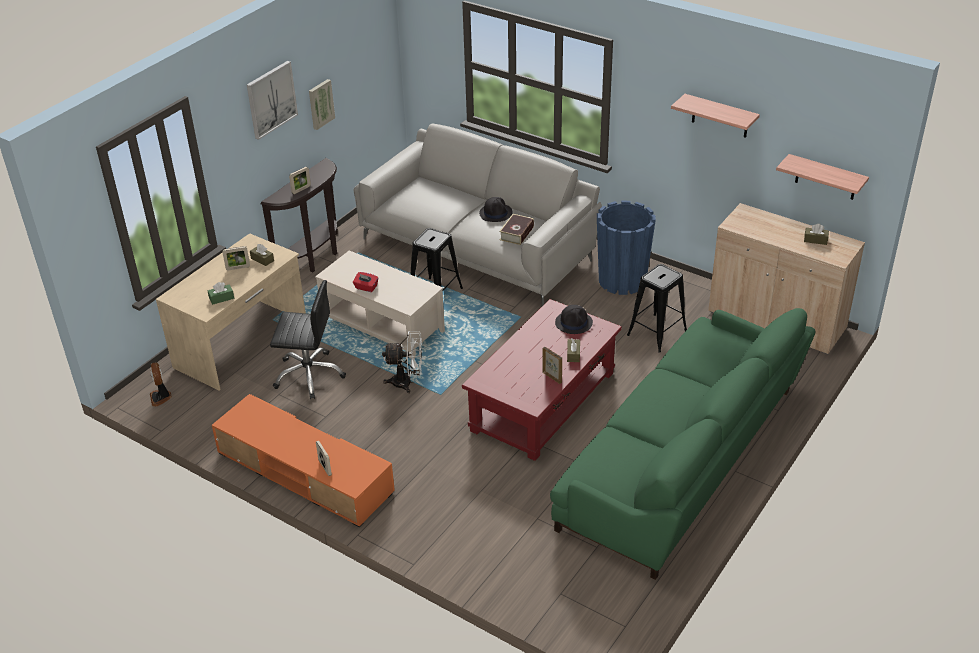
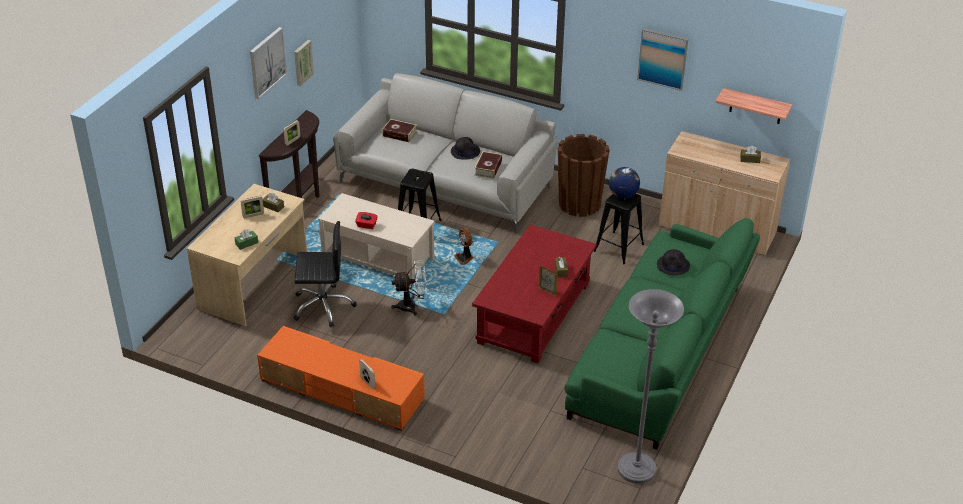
camera: 10 degrees left, 0 degrees up
fan [150,363,172,407] -> fan moved to [454,228,474,265]
black hat [555,305,593,334] -> black hat moved to [657,249,690,275]
blue planter [597,200,656,295] -> brown planter [558,134,610,217]
shelf [671,94,760,138] -> picture [637,28,688,91]
none -> book [382,119,417,142]
none -> globe [609,167,640,198]
none -> grey floor lamp [618,289,684,484]

